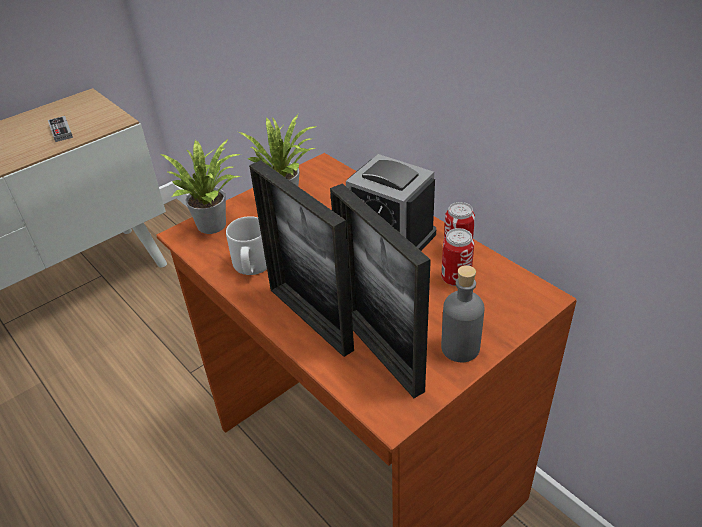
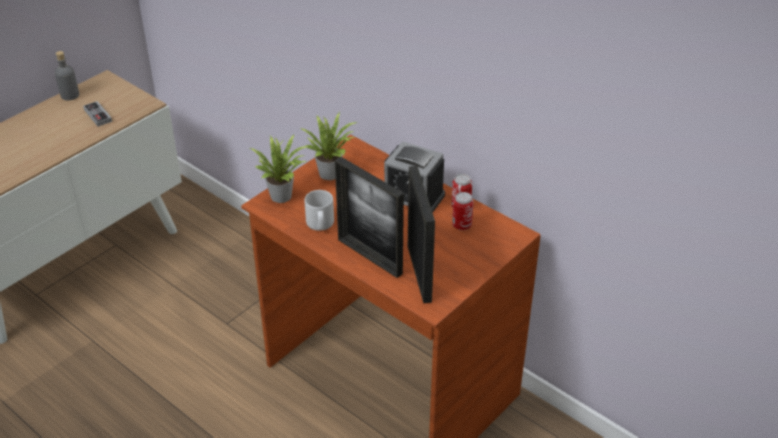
camera: 10 degrees left, 0 degrees up
picture frame [330,183,431,398] -> picture frame turned 150 degrees counterclockwise [408,166,435,303]
grey bottle [441,265,485,362] -> grey bottle moved to [55,51,79,100]

